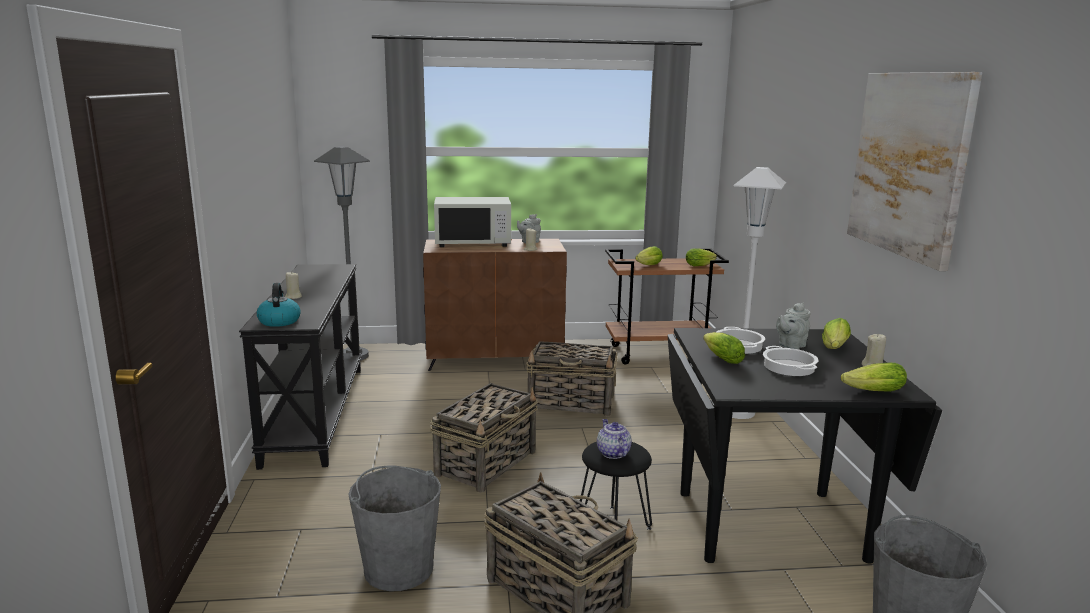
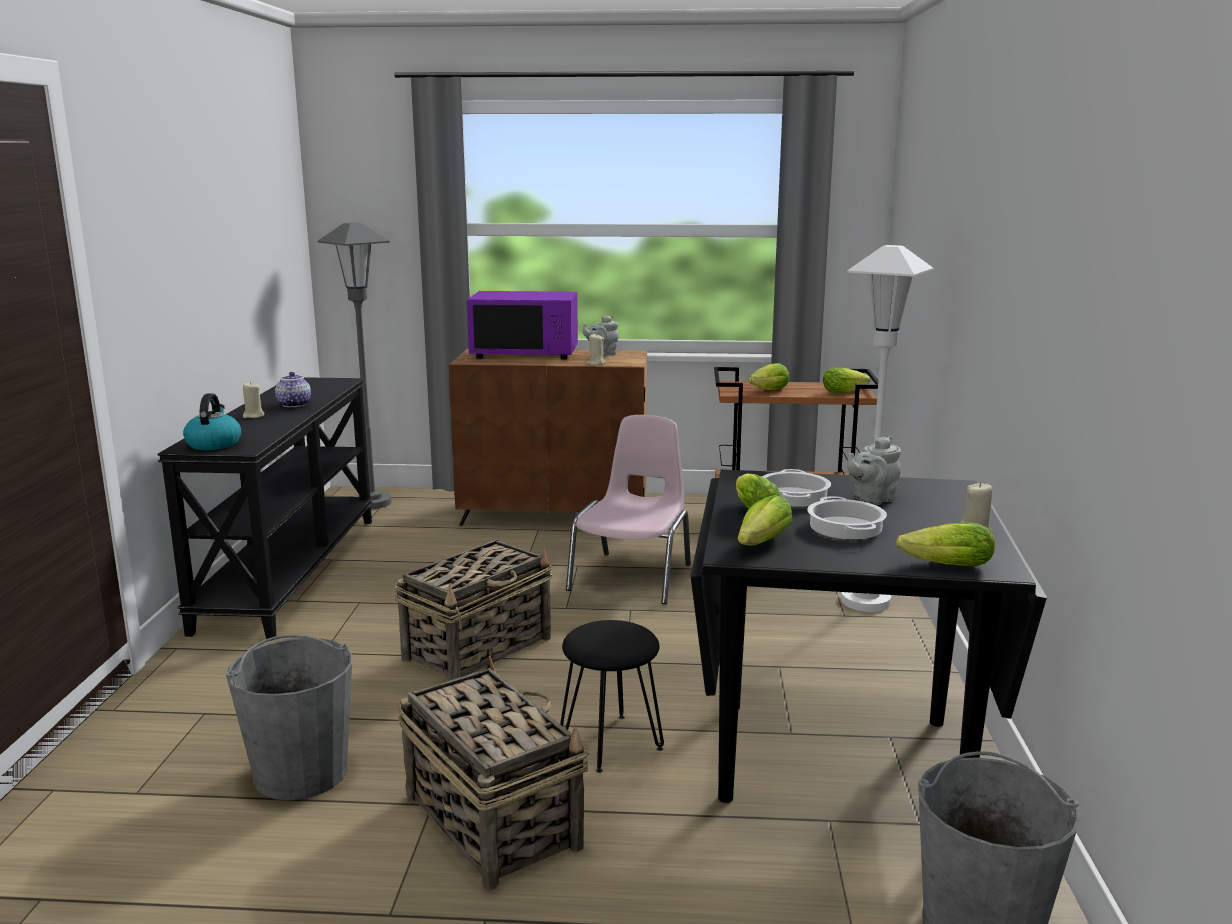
camera: 10 degrees right, 0 degrees up
white microwave [434,197,511,247] -> purple microwave [467,291,578,360]
basket [526,341,617,416] -> pink chair [566,415,691,604]
teapot [597,419,632,459] -> teapot moved to [275,372,311,407]
lettuce [822,318,851,349] -> lettuce moved to [737,495,792,546]
picture [847,72,983,271] -> none

